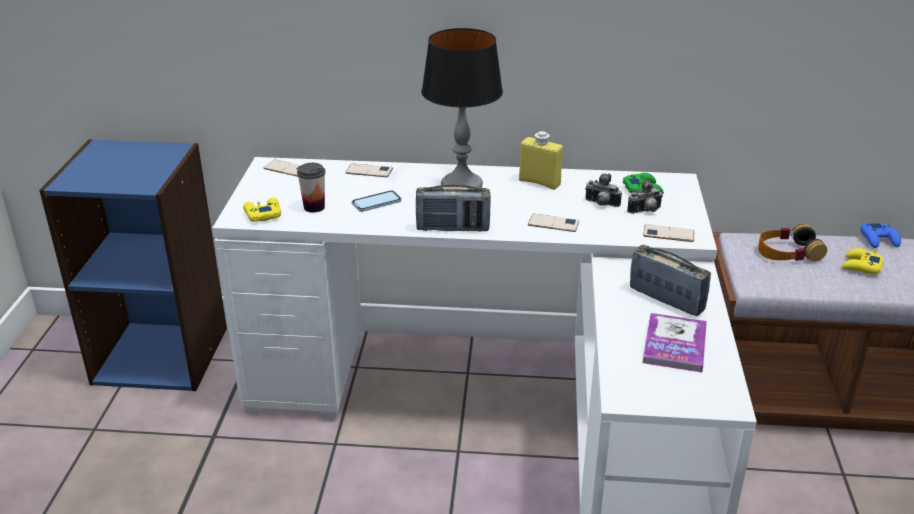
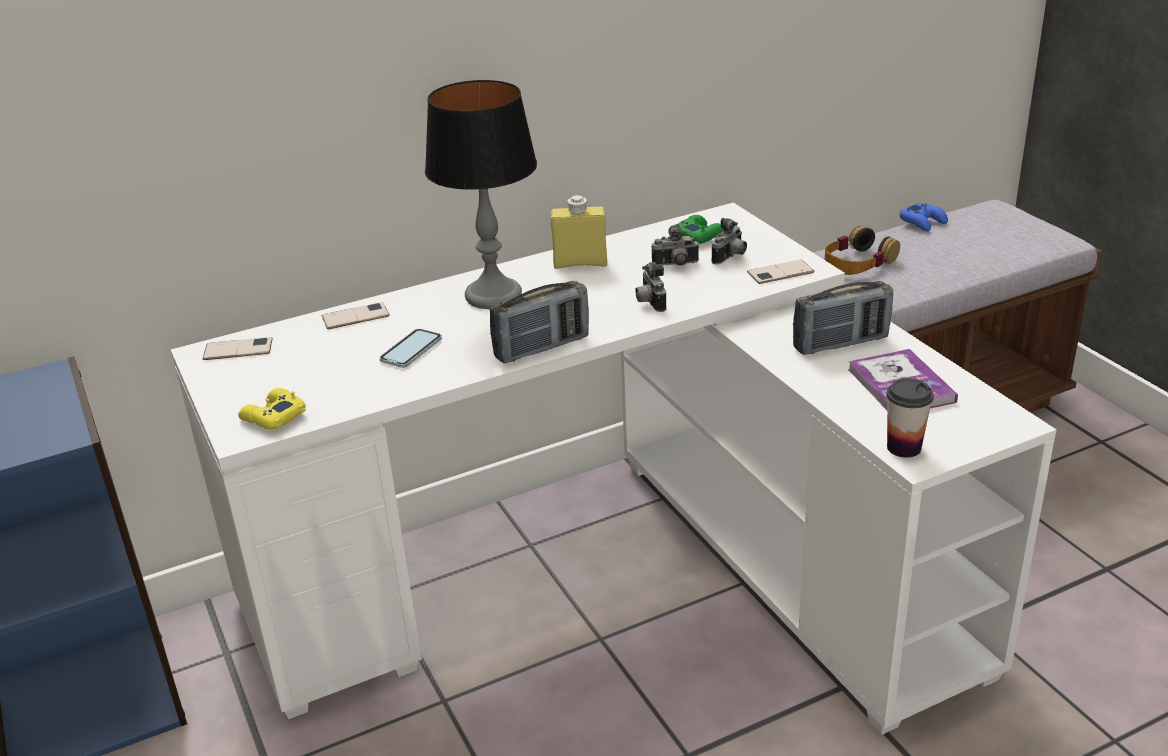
camera: 30 degrees left, 0 degrees up
cup [297,163,326,213] -> cup moved to [886,378,934,458]
phone [528,214,580,232] -> camera [635,262,666,312]
radio [630,245,711,317] -> radio turned 150 degrees clockwise [793,281,893,355]
yellow game controller [842,248,884,274] -> none

